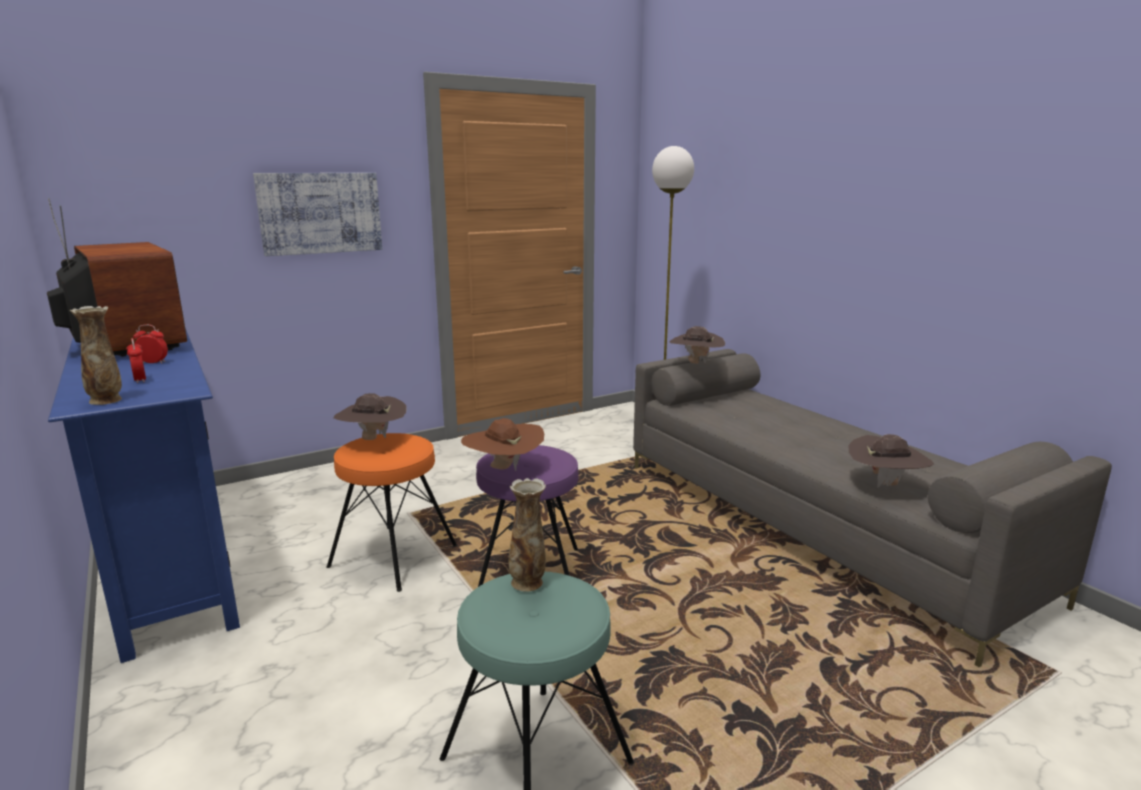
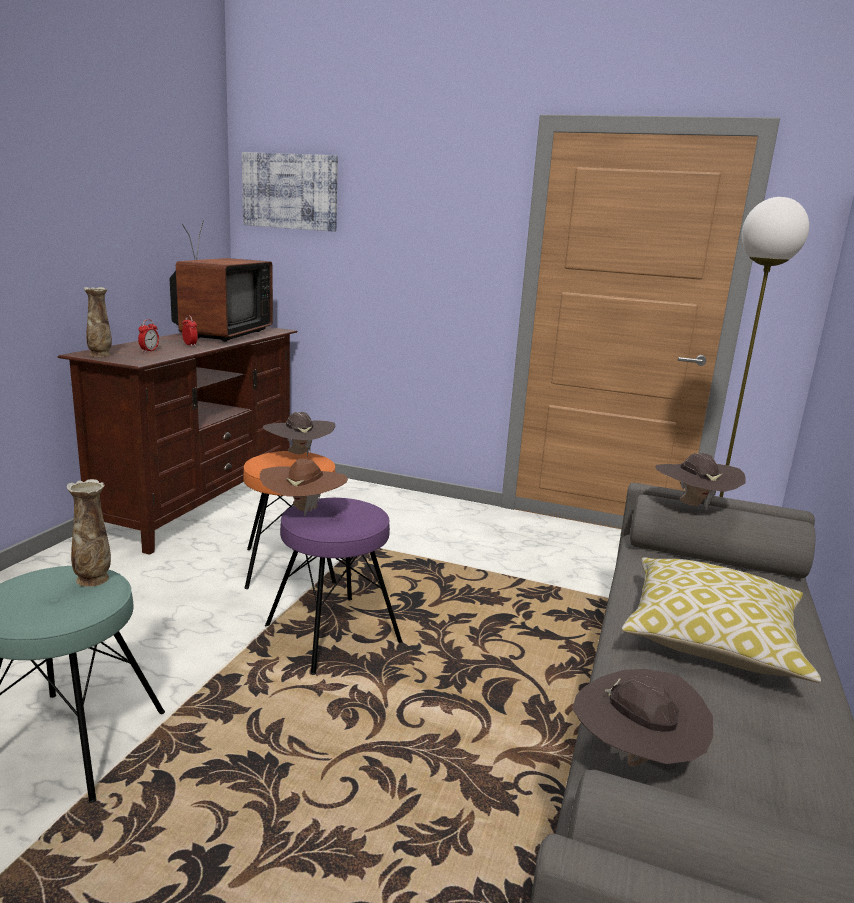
camera: 50 degrees right, 0 degrees up
blue tv stand [48,328,240,663] -> brown tv stand [57,327,298,555]
picture [253,173,382,256] -> picture moved to [242,152,338,232]
none -> pillow [622,558,821,682]

